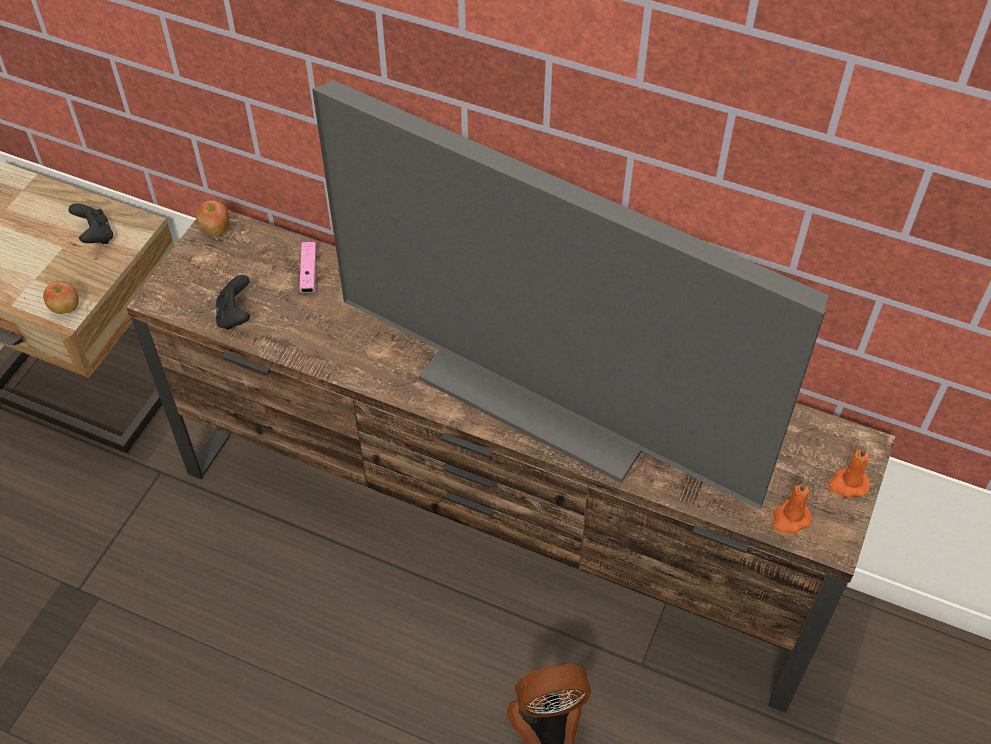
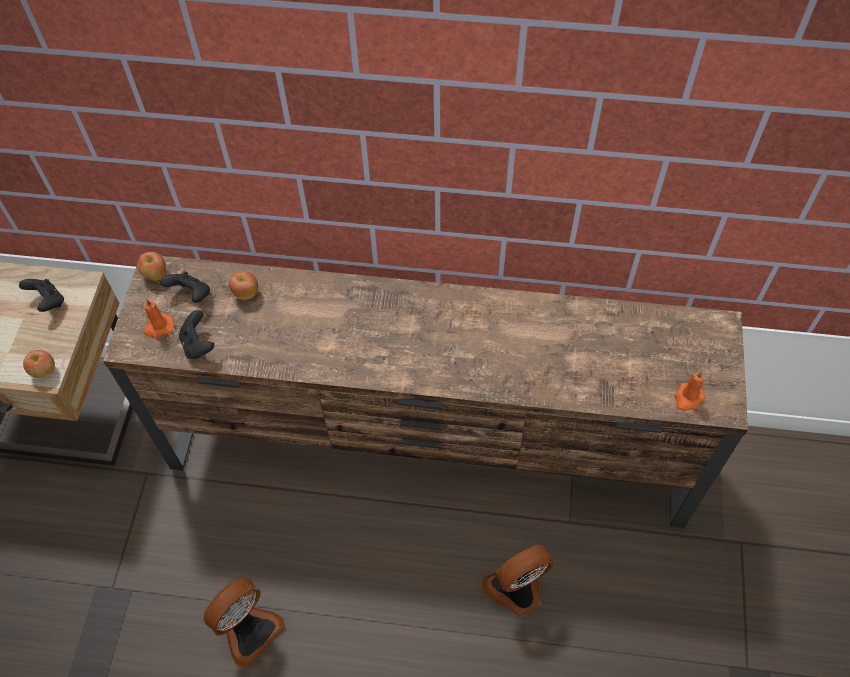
camera: 15 degrees left, 5 degrees up
pink game controller [300,242,316,293] -> apple [229,270,258,300]
television [312,80,829,510] -> none
orange candle [828,447,870,498] -> orange candle moved to [143,298,175,338]
none -> black game controller [161,271,210,303]
none -> fan [203,578,285,668]

